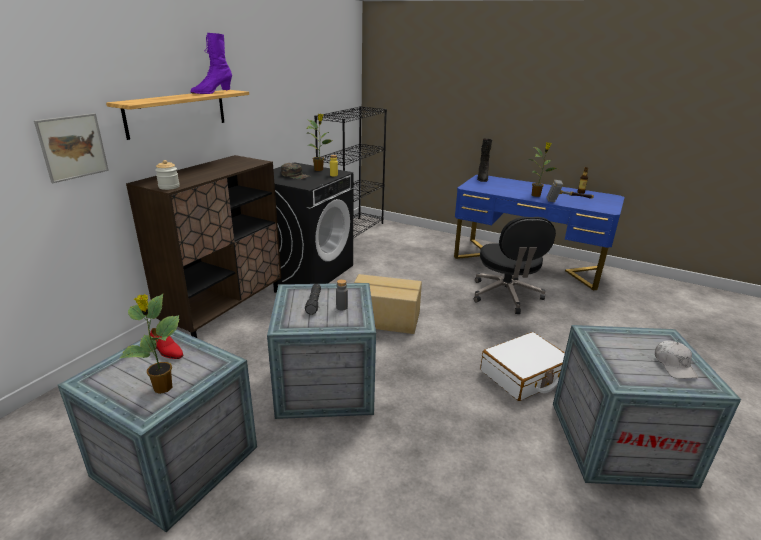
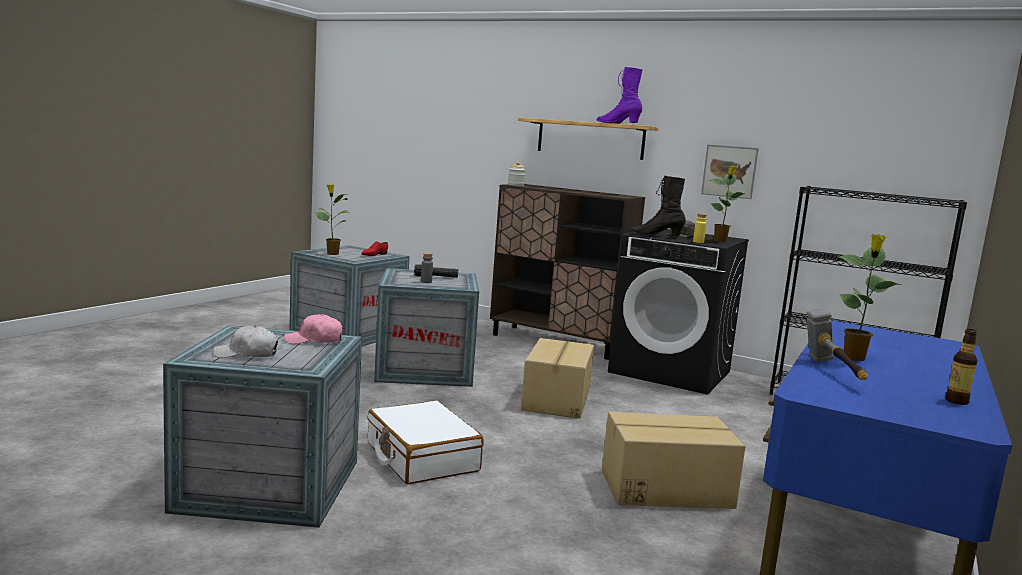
camera: 90 degrees right, 15 degrees down
picture [34,113,109,183] -> picture moved to [701,144,759,199]
black office chair [474,217,556,314] -> cardboard box [602,412,745,509]
black boot [477,139,492,182] -> black boot moved to [628,176,686,236]
none -> pink cap [284,314,343,344]

